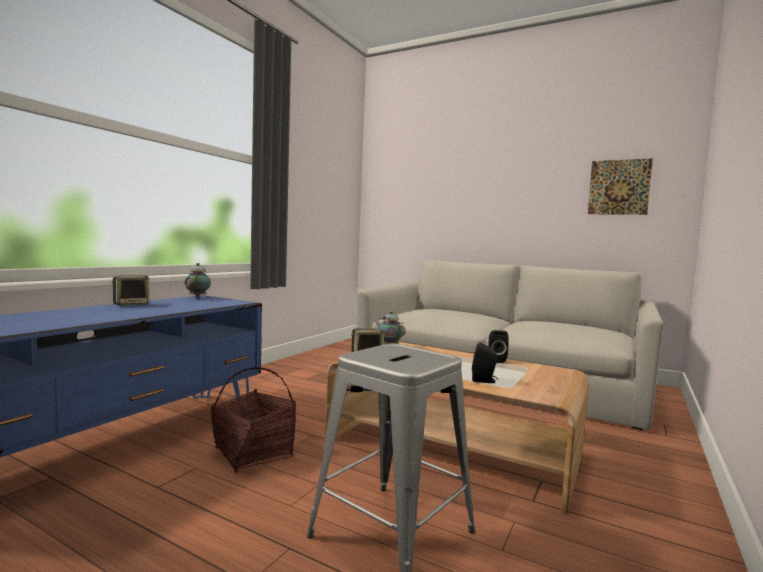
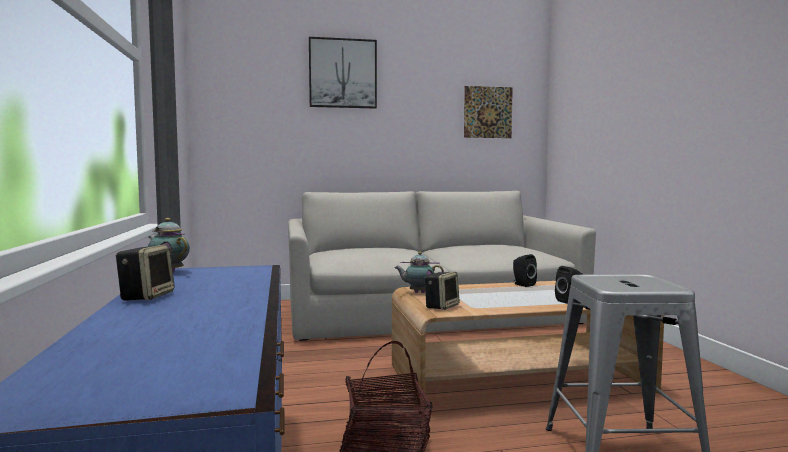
camera: 40 degrees left, 0 degrees up
none -> picture [309,37,377,109]

